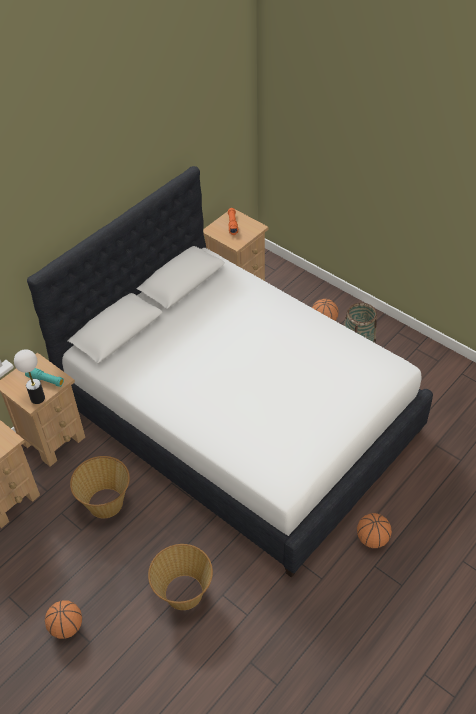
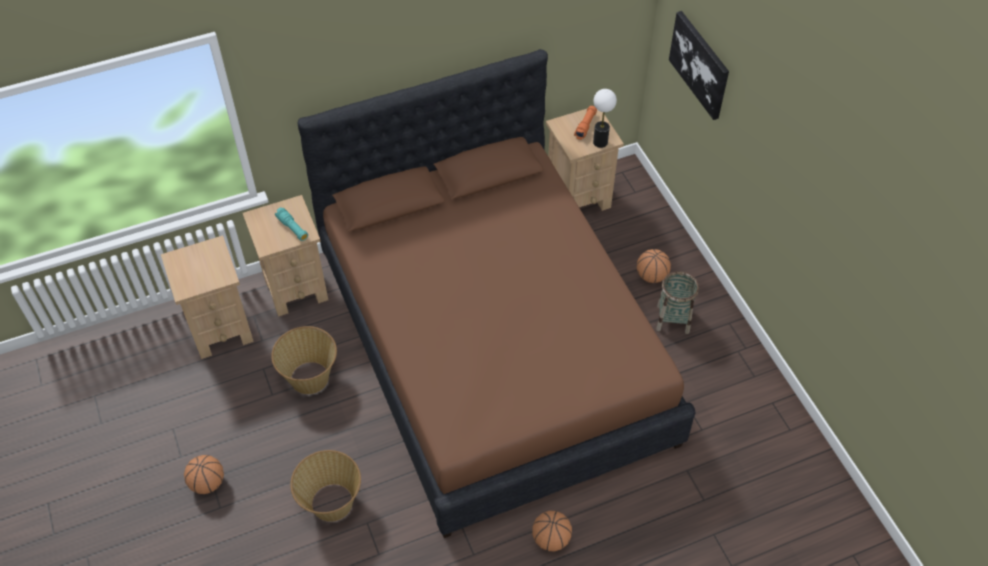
camera: 25 degrees right, 5 degrees up
table lamp [14,349,45,404] -> table lamp moved to [593,89,617,148]
white bed [27,166,433,578] -> brown bed [297,49,696,538]
none -> picture [669,11,729,120]

